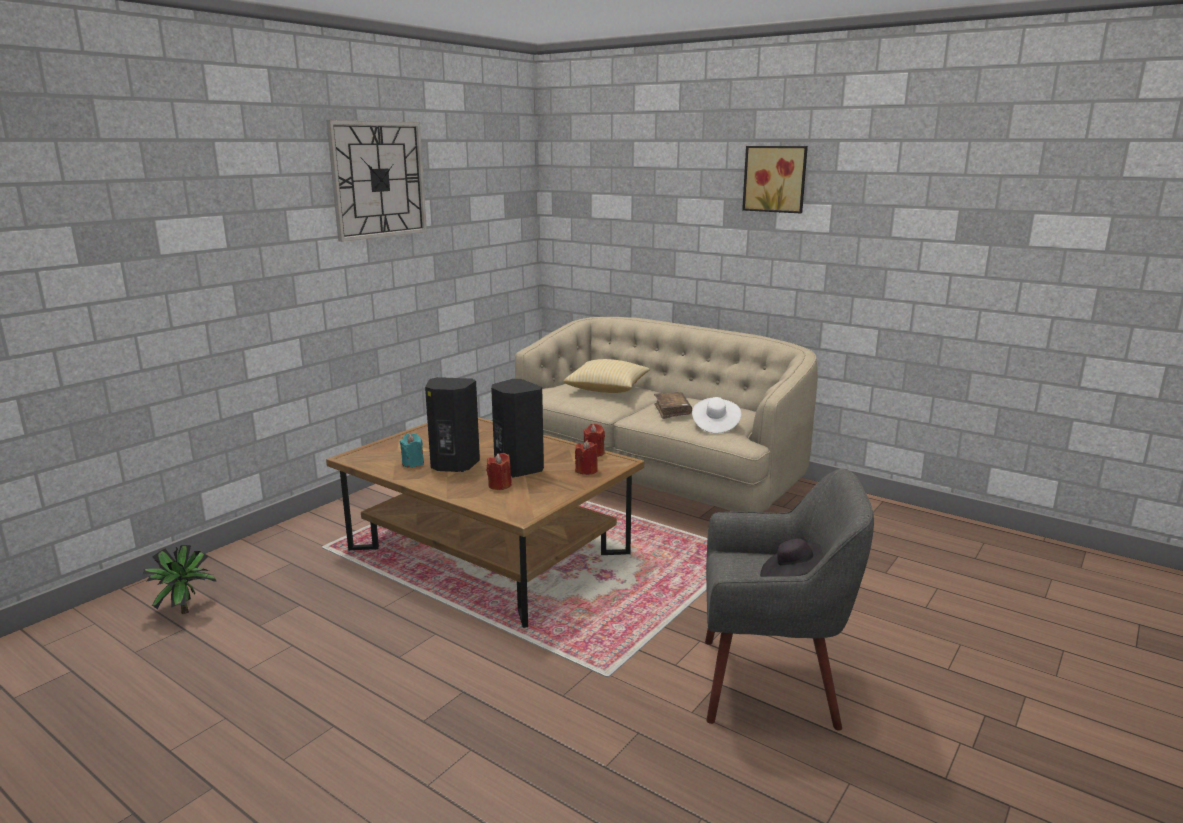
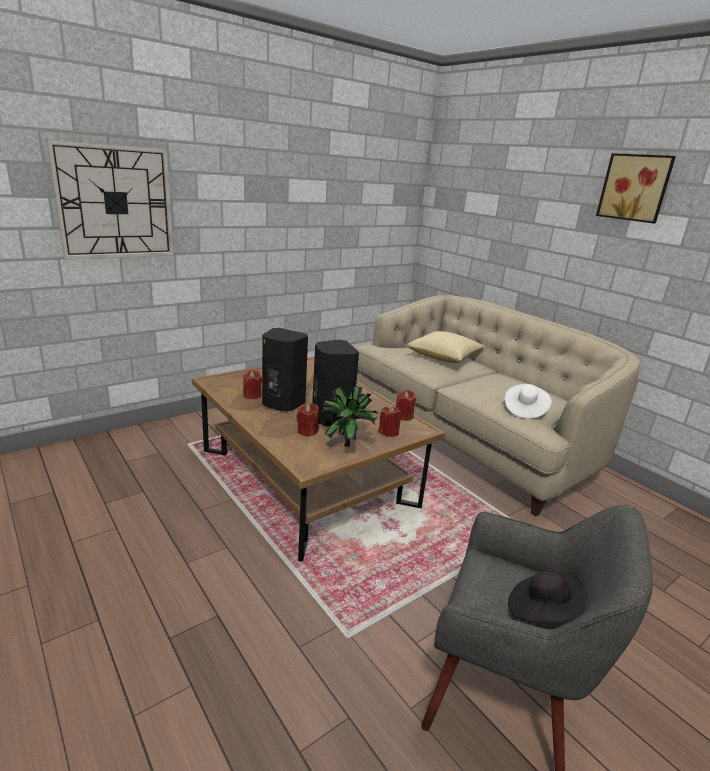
camera: 15 degrees right, 5 degrees up
potted plant [143,545,217,614] -> potted plant moved to [321,386,379,447]
wall clock [326,120,427,242] -> wall clock moved to [46,139,174,260]
turquoise candle [400,433,424,468] -> red candle [243,370,262,399]
brown book [654,392,692,419] -> none

